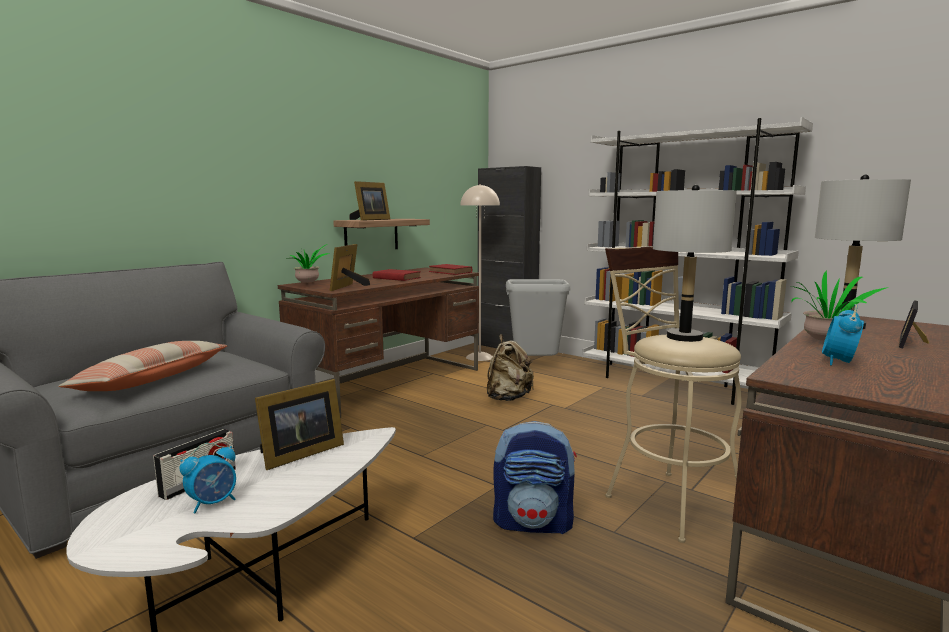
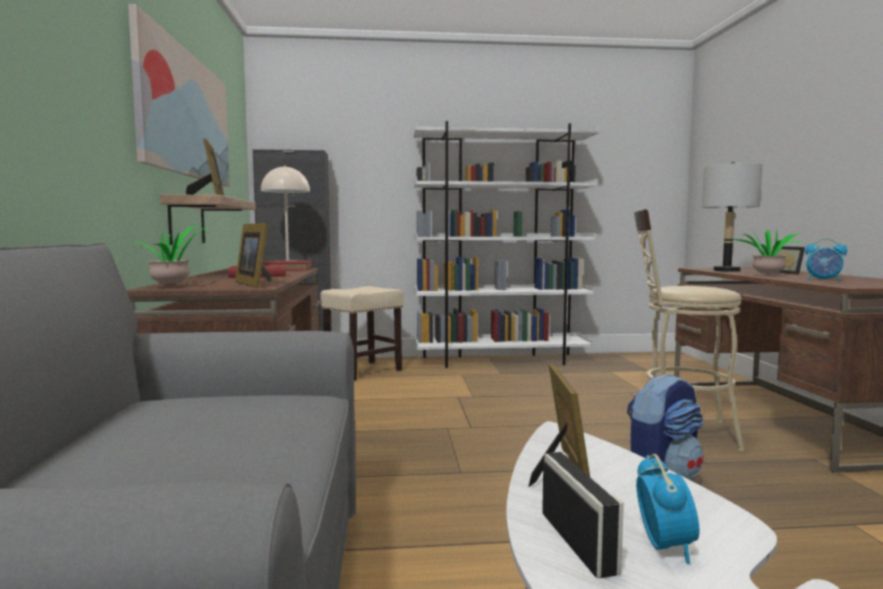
camera: 45 degrees left, 5 degrees down
pillow [58,341,228,391] -> none
beige backpack [487,334,534,401] -> none
grey trash can [506,279,570,356] -> beige stool [320,286,404,381]
grey table lamp [653,185,737,342] -> none
alarm clock [822,304,864,365] -> alarm clock turned 45 degrees counterclockwise [805,238,847,281]
none -> picture [128,4,230,186]

